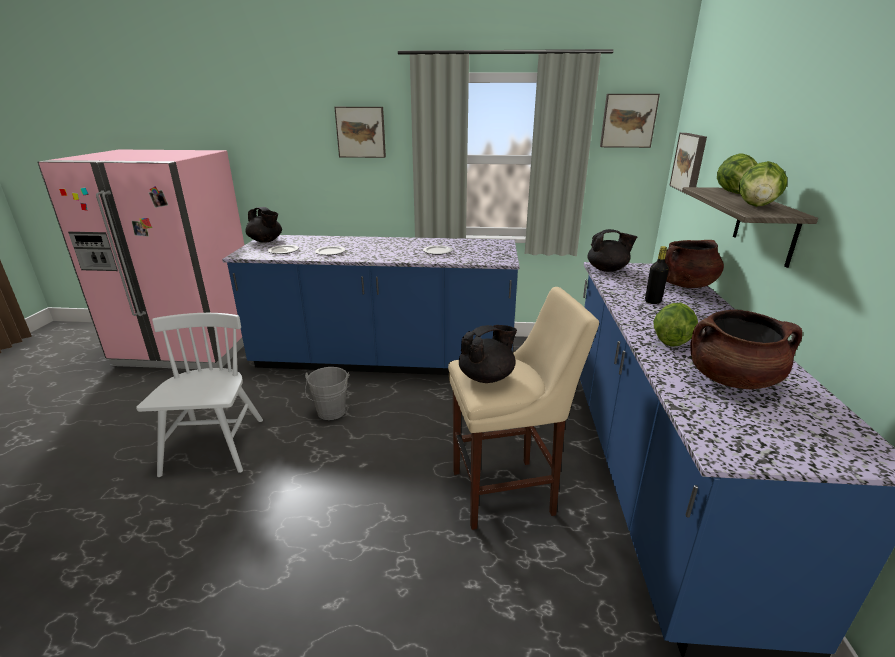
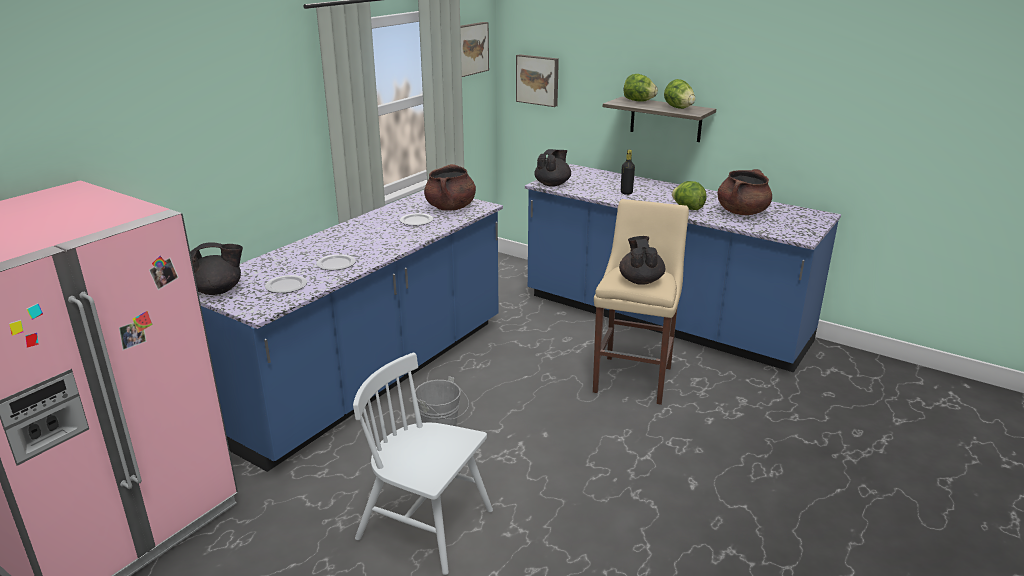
camera: 60 degrees left, 0 degrees up
picture [334,107,386,158] -> none
brown cooking pot [665,240,724,288] -> brown cooking pot moved to [424,164,476,211]

